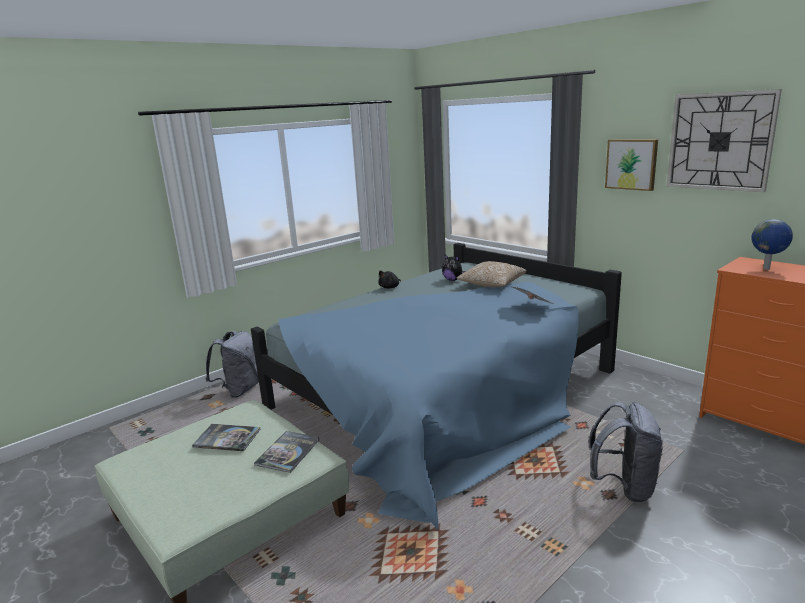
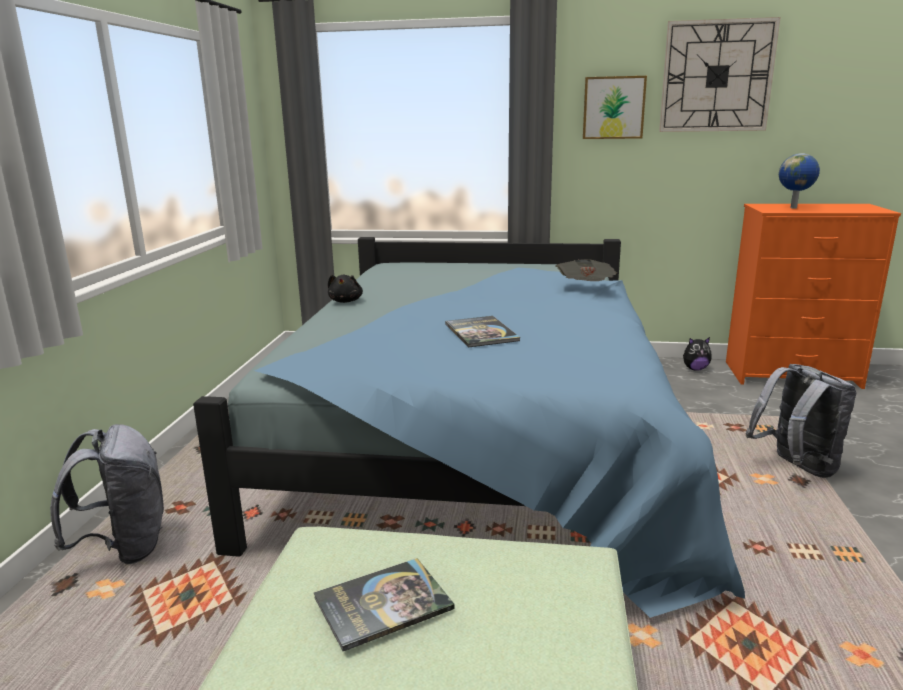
camera: 40 degrees left, 0 degrees up
book [254,431,320,473] -> book moved to [445,316,520,347]
plush toy [442,255,466,281] -> plush toy moved to [683,337,712,371]
pillow [456,261,527,287] -> none

